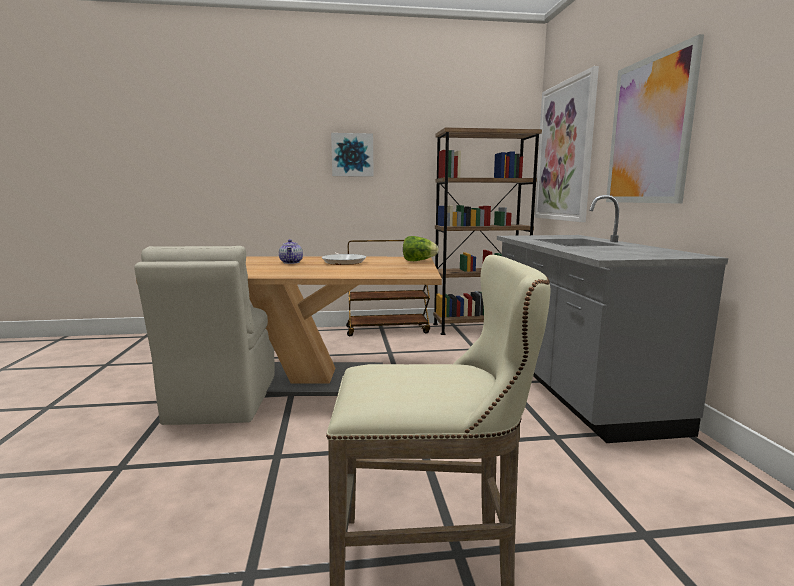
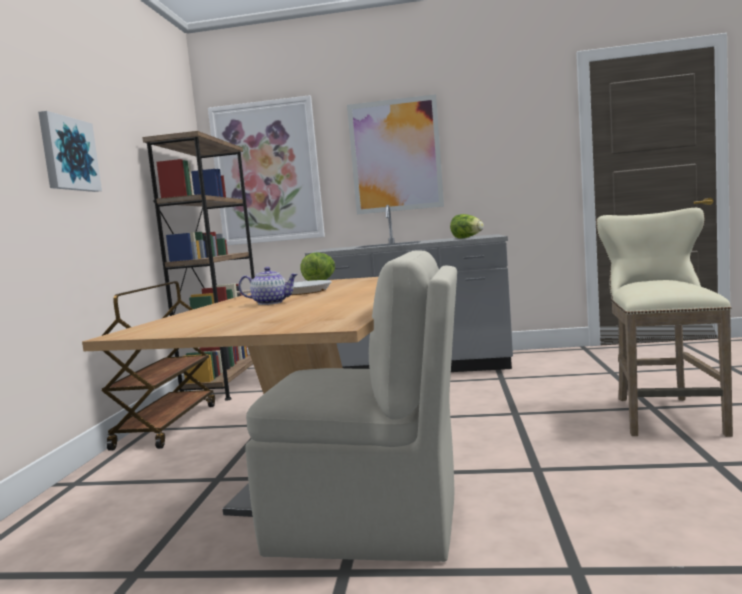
camera: 75 degrees left, 5 degrees down
none -> lettuce [450,214,484,239]

